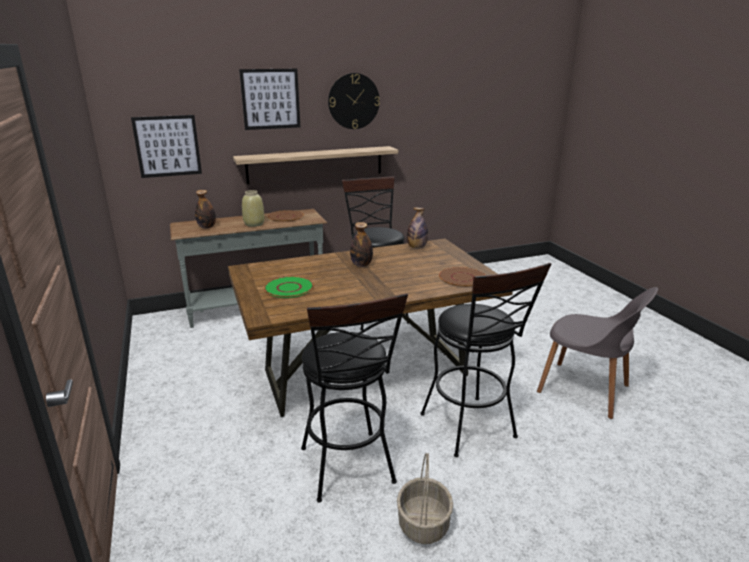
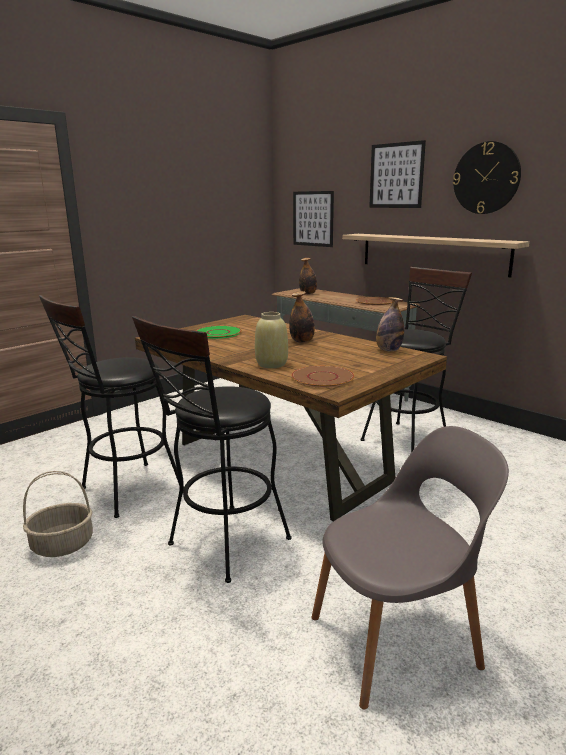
camera: 65 degrees right, 5 degrees down
beige vase [242,190,264,227] -> beige vase moved to [255,312,288,368]
grey chair [537,287,658,419] -> grey chair turned 120 degrees counterclockwise [311,426,509,709]

